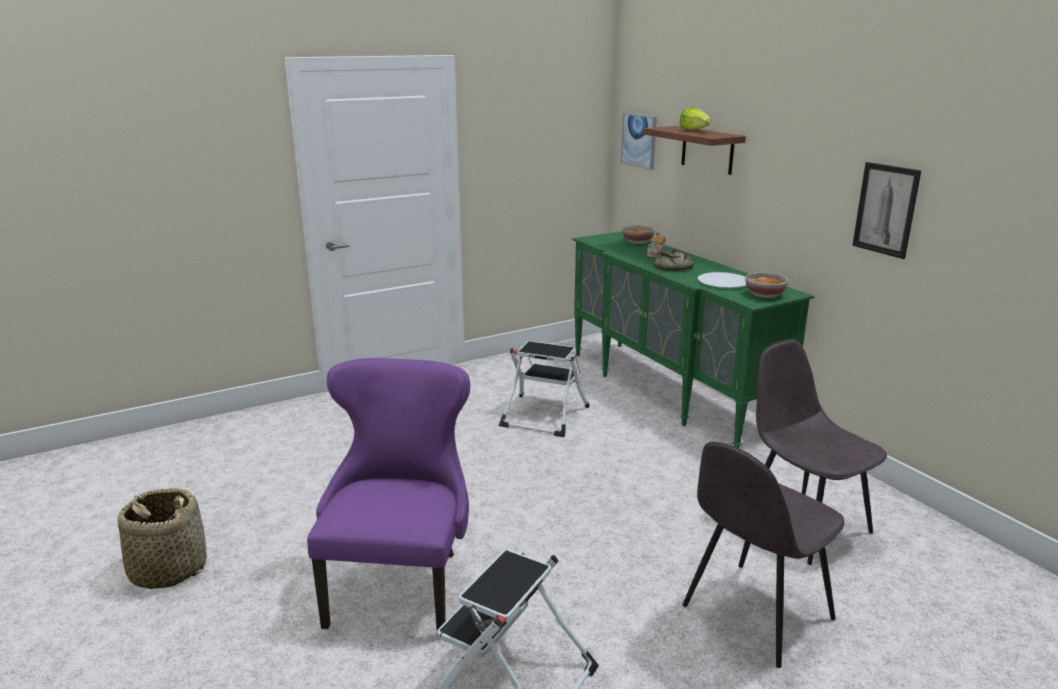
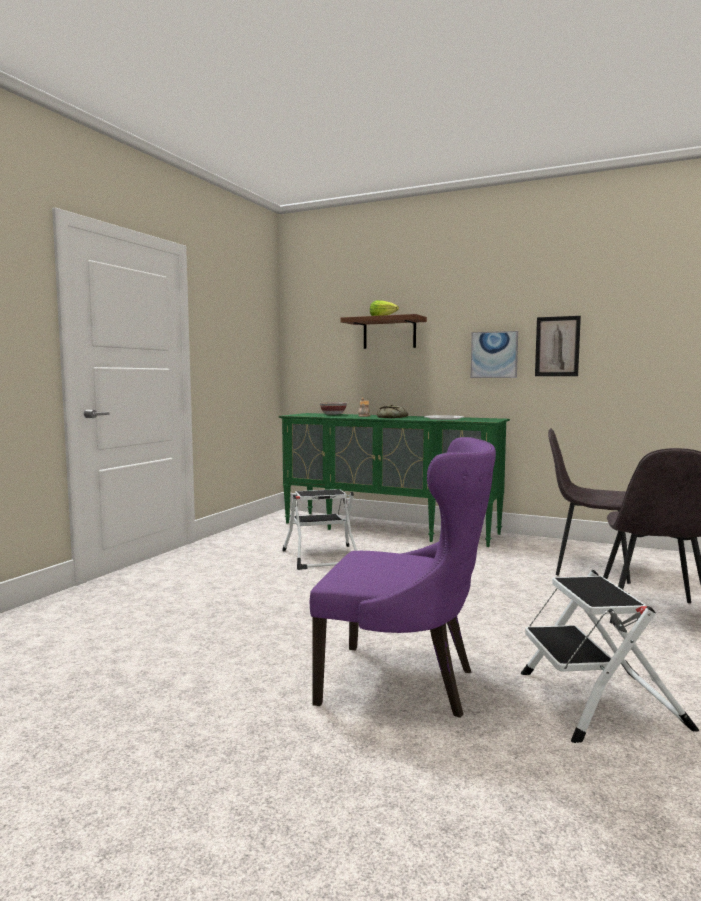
camera: 35 degrees left, 15 degrees down
basket [118,488,207,589] -> none
purple chair [307,358,470,638] -> purple chair turned 135 degrees clockwise [310,437,496,718]
picture [621,113,657,169] -> picture moved to [471,331,518,378]
bowl [745,272,788,298] -> none

